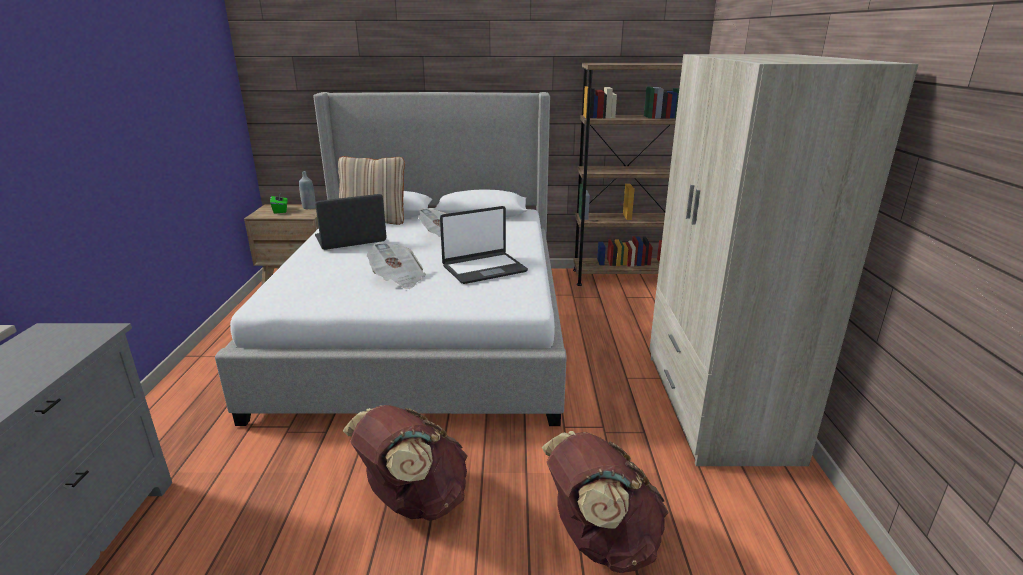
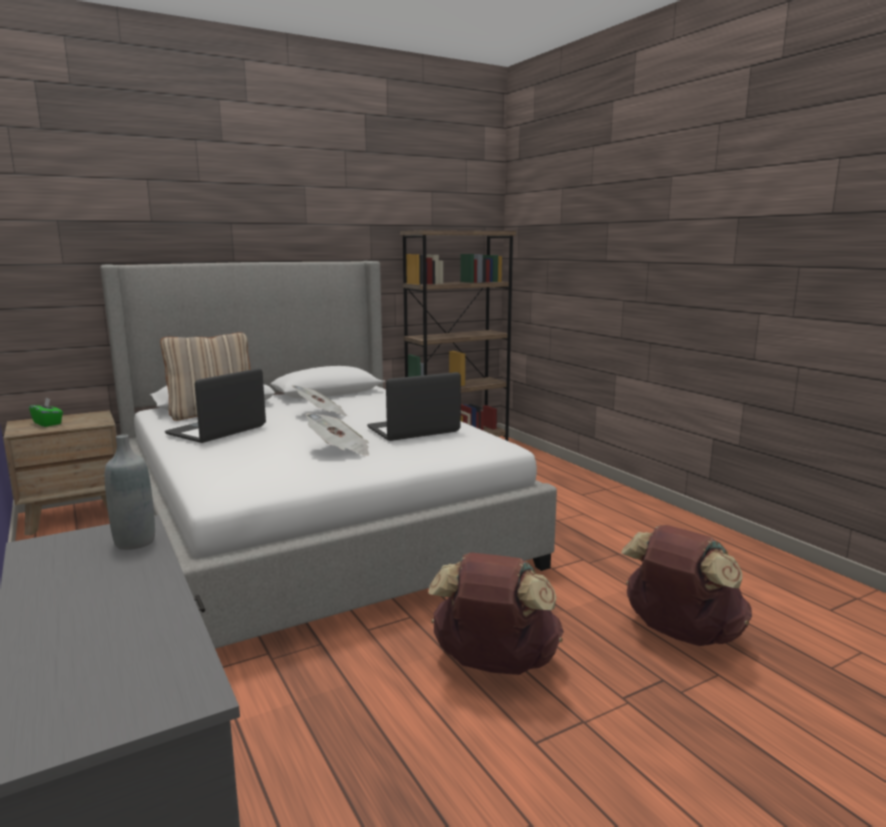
camera: 30 degrees left, 10 degrees down
grey bottle [299,171,316,209] -> grey bottle moved to [105,434,155,550]
laptop [440,206,528,284] -> laptop turned 150 degrees counterclockwise [367,372,461,441]
beige wardrobe [649,54,919,466] -> none

